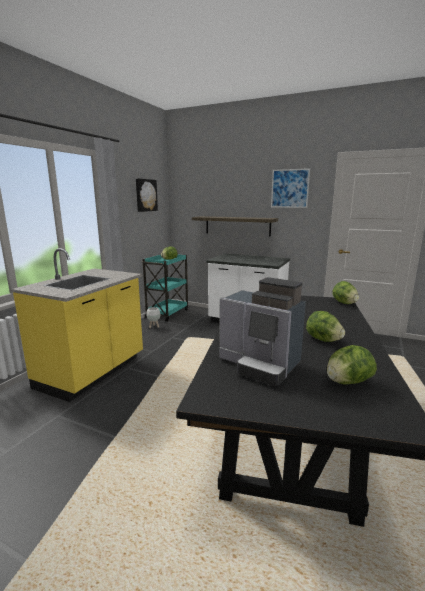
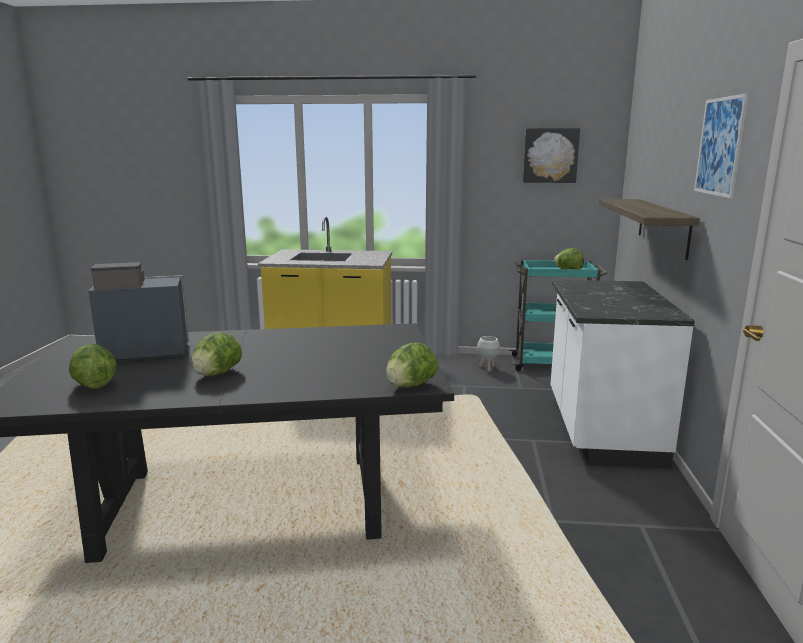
camera: 70 degrees right, 0 degrees up
coffee machine [219,277,306,386] -> coffee machine turned 60 degrees clockwise [89,262,189,361]

